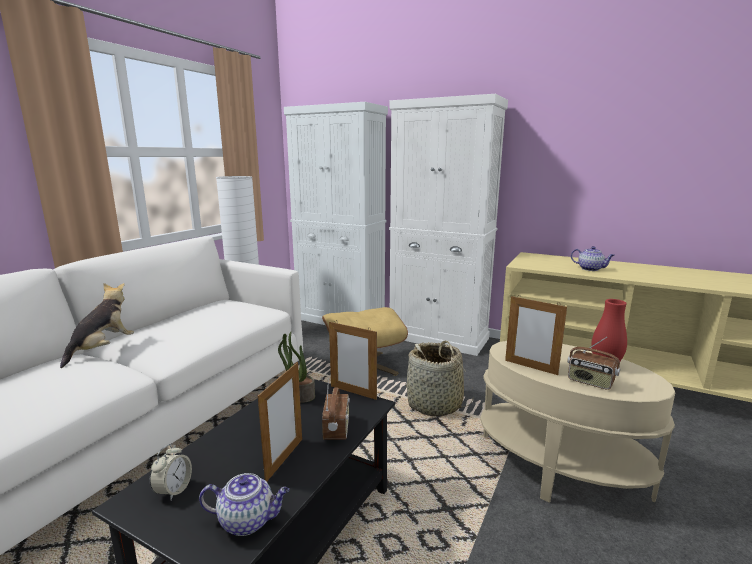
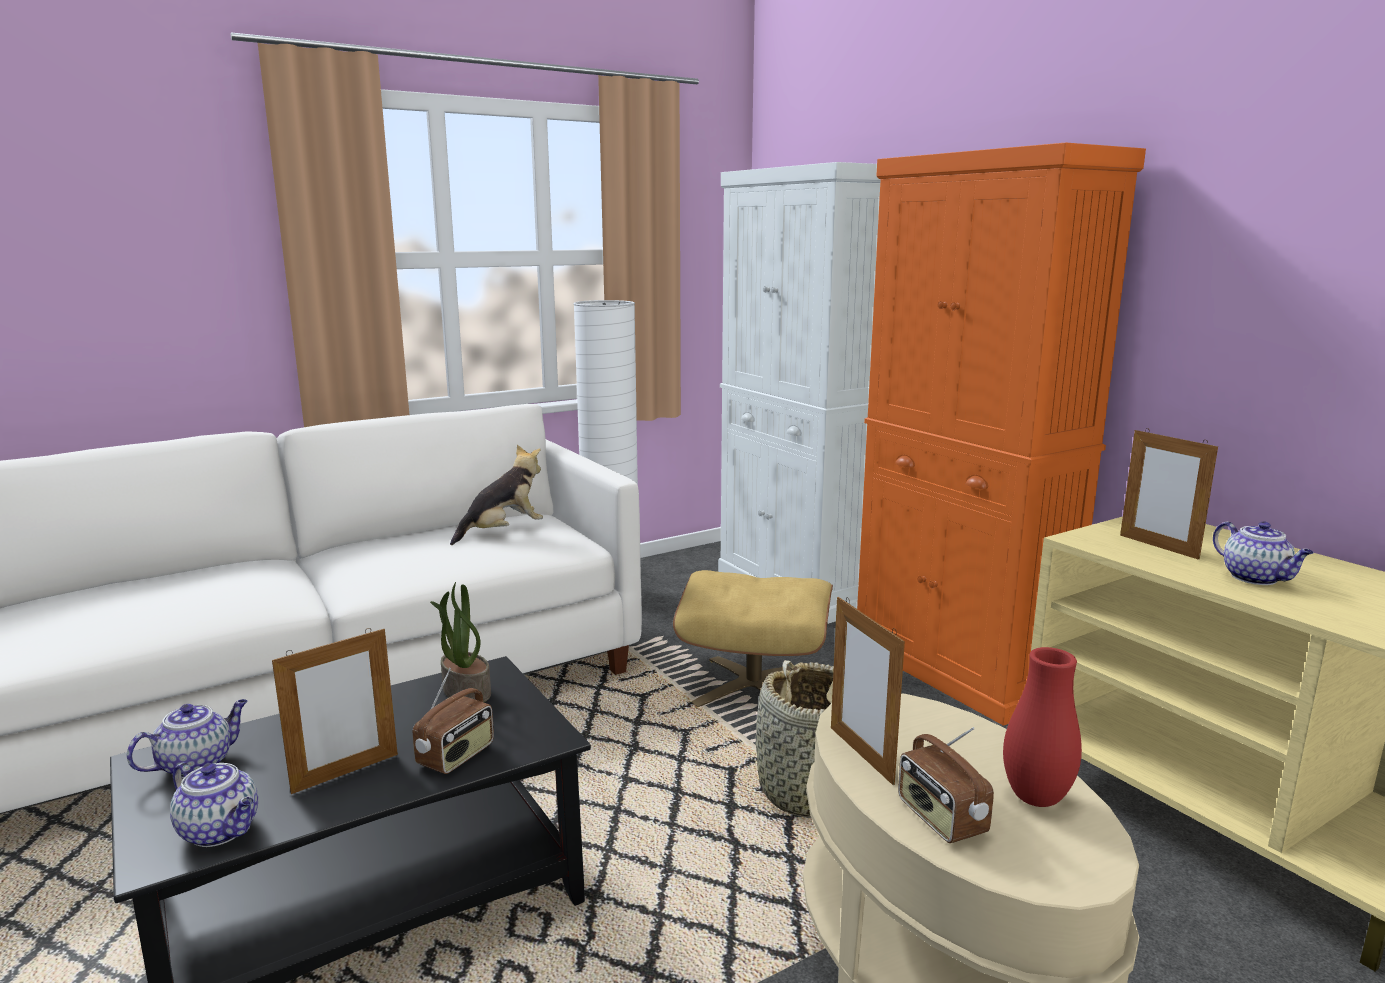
camera: 30 degrees right, 0 degrees up
plush toy [60,283,134,368] -> plush toy moved to [450,445,543,545]
alarm clock [150,444,192,501] -> teapot [127,699,247,778]
picture frame [329,322,377,400] -> picture frame moved to [1120,428,1218,560]
white cabinet [389,94,508,356] -> orange cabinet [857,143,1146,726]

